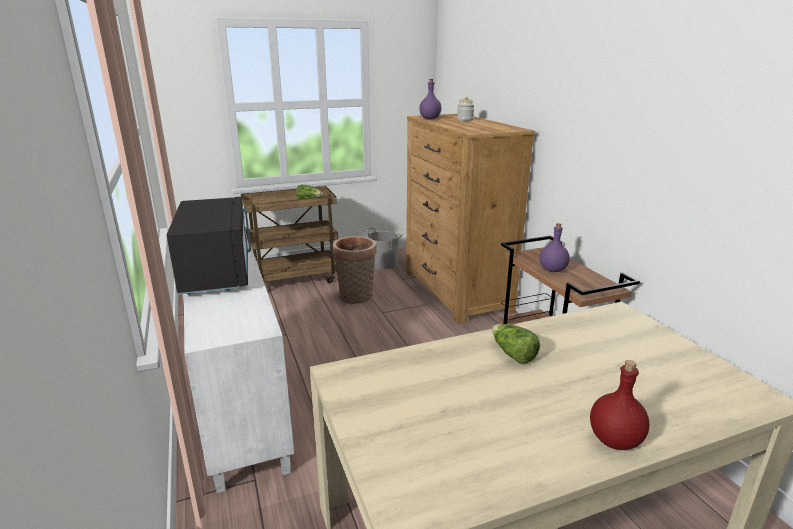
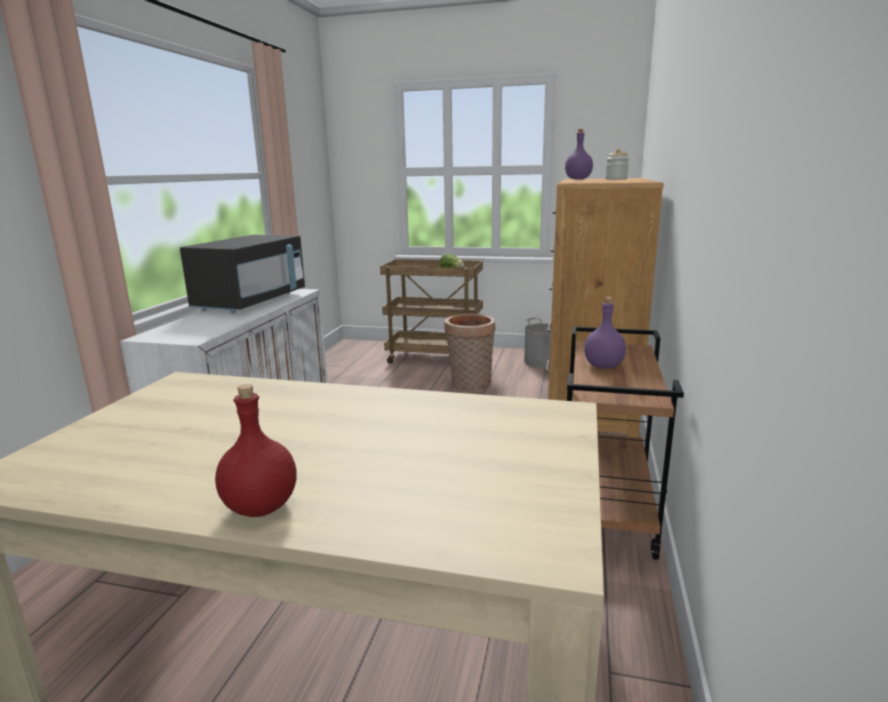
camera: 35 degrees right, 5 degrees down
lettuce [492,324,540,363] -> none

